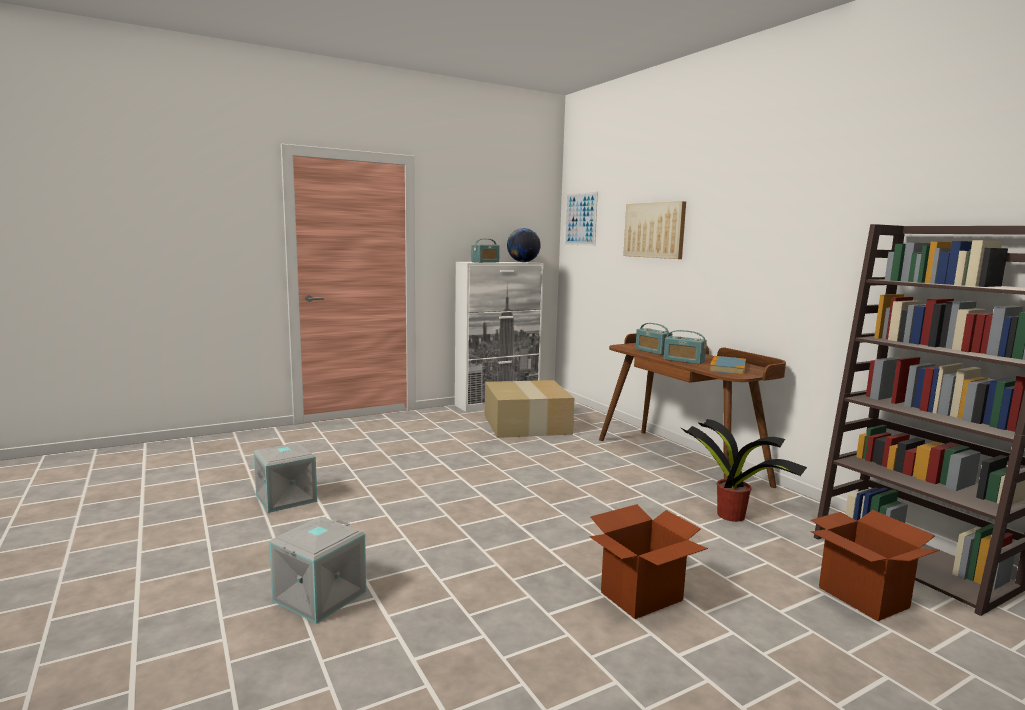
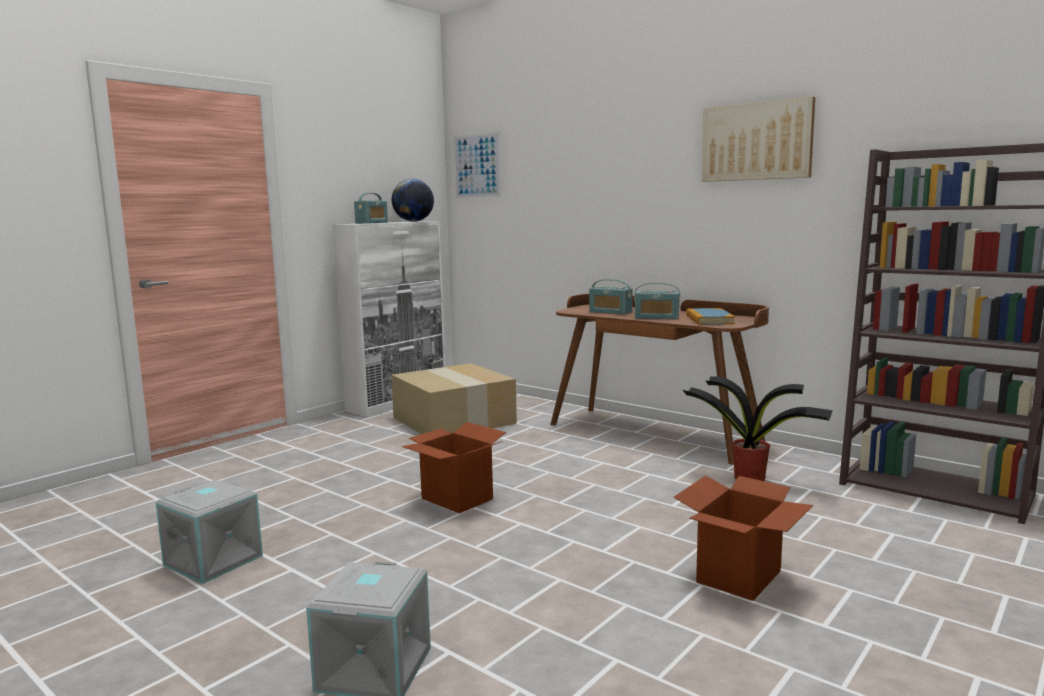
camera: 20 degrees left, 0 degrees up
picture [623,201,686,259] -> picture moved to [702,96,815,182]
cardboard box [811,510,940,621] -> cardboard box moved to [401,422,506,513]

